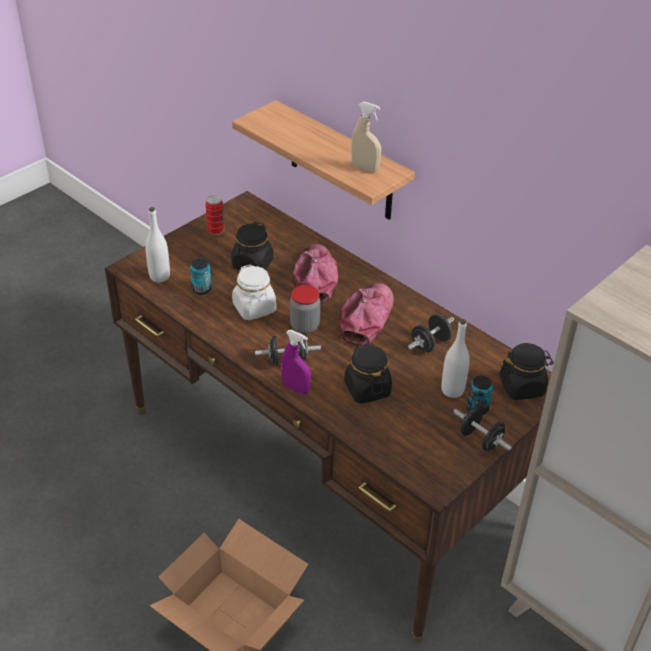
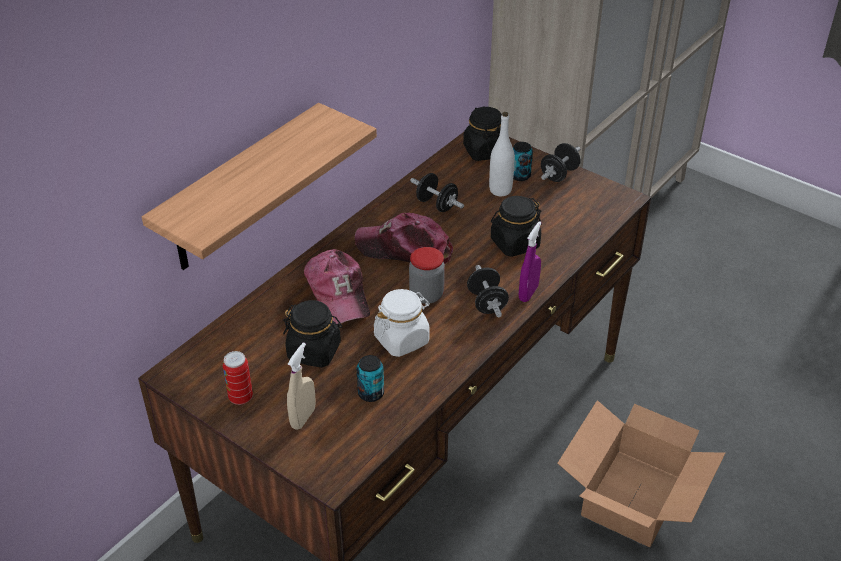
camera: 95 degrees left, 0 degrees up
white bottle [145,207,170,282] -> none
cap [293,244,338,304] -> cap turned 105 degrees counterclockwise [304,249,370,324]
beige spray bottle [351,102,381,172] -> beige spray bottle moved to [287,342,316,430]

